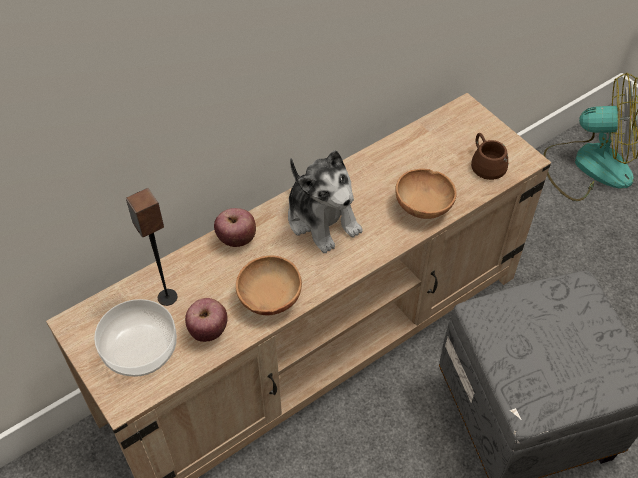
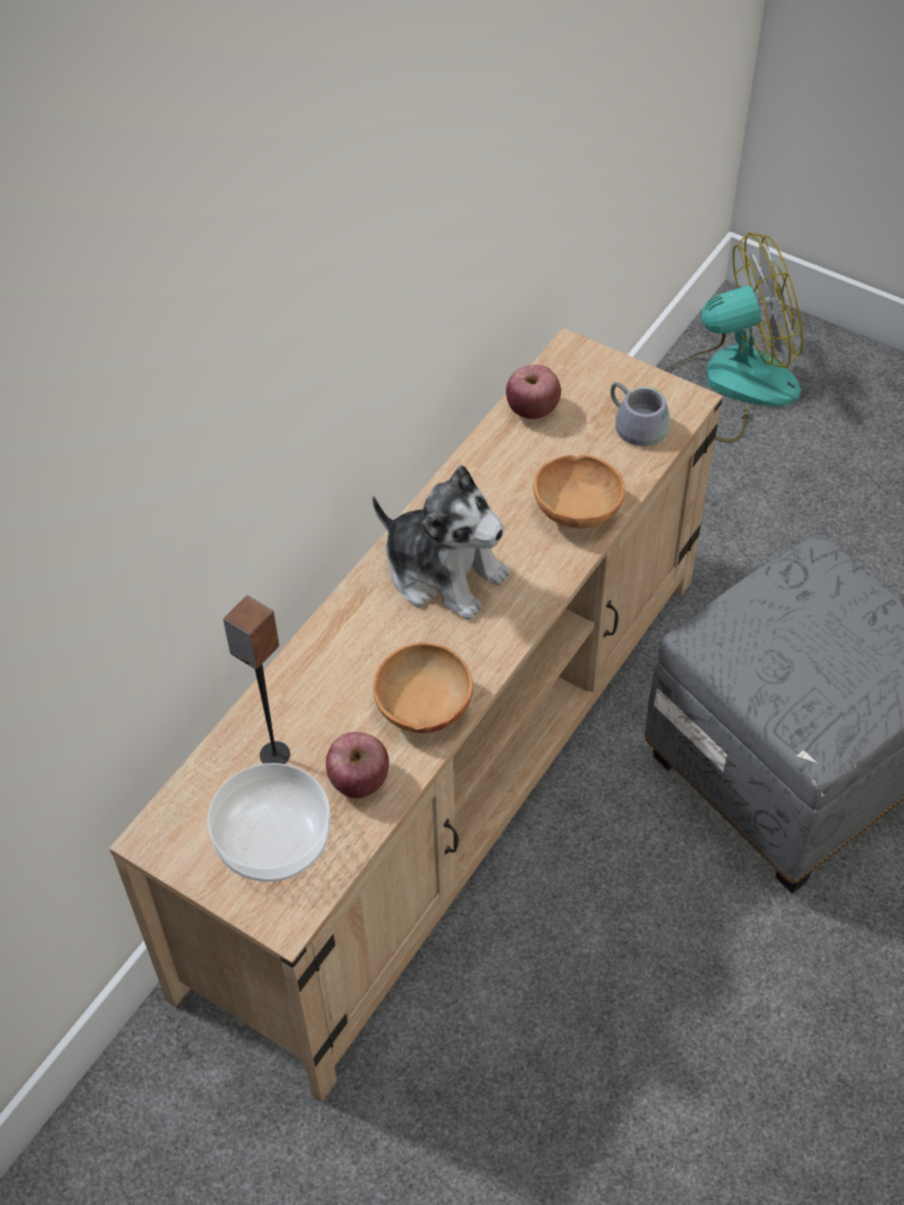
camera: 20 degrees left, 0 degrees up
apple [214,208,256,247] -> apple moved to [506,365,561,419]
brown mug [471,133,508,180] -> grey mug [610,382,670,446]

